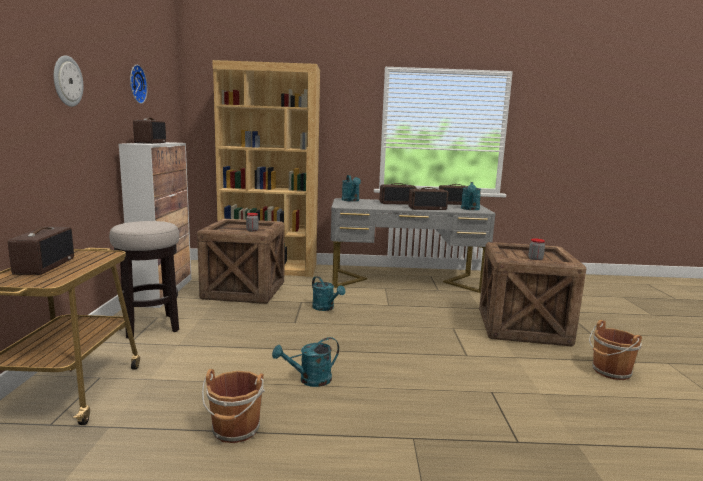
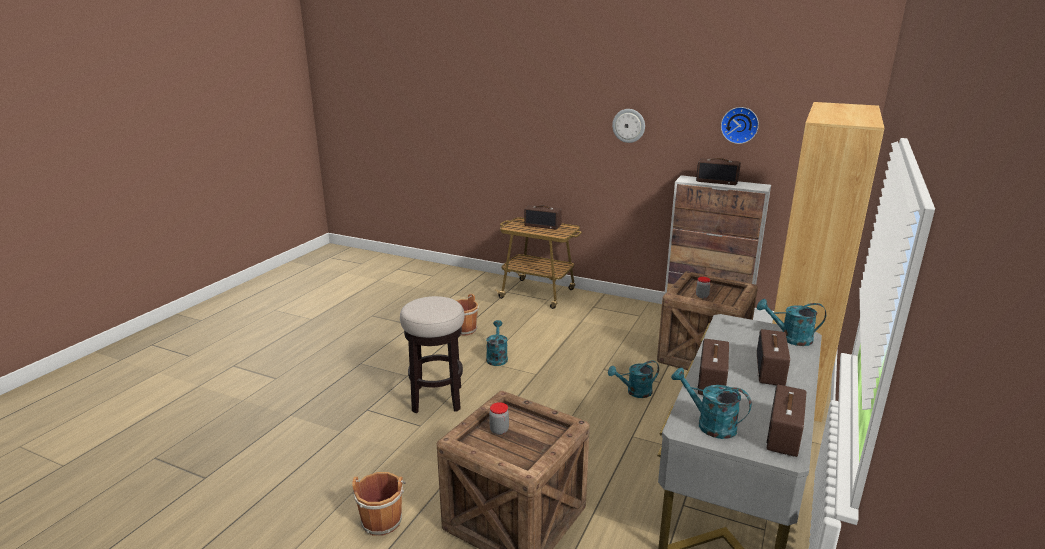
camera: 115 degrees right, 10 degrees up
stool [109,221,179,339] -> stool moved to [400,296,464,413]

